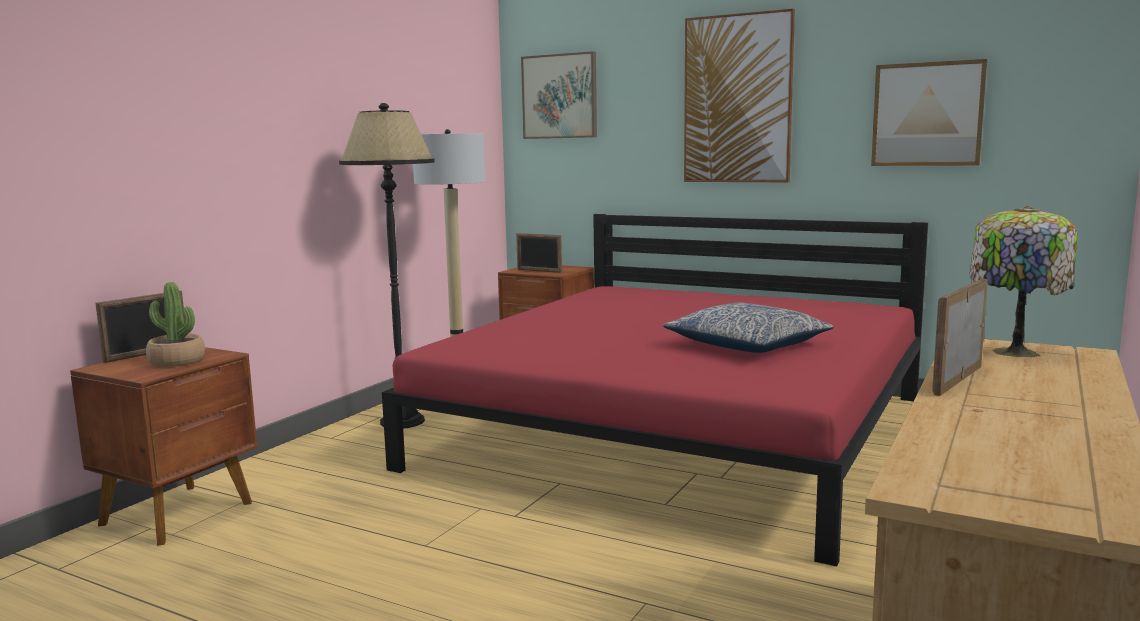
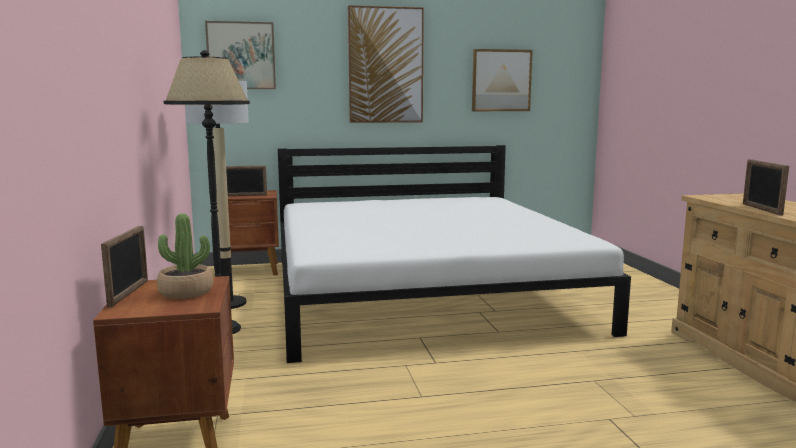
camera: 40 degrees left, 0 degrees up
red bed [382,214,928,566] -> white bed [278,145,631,363]
pillow [663,303,834,353] -> none
table lamp [969,206,1078,357] -> none

